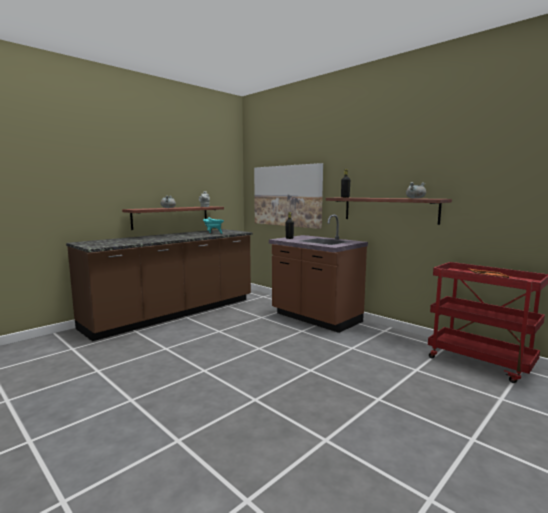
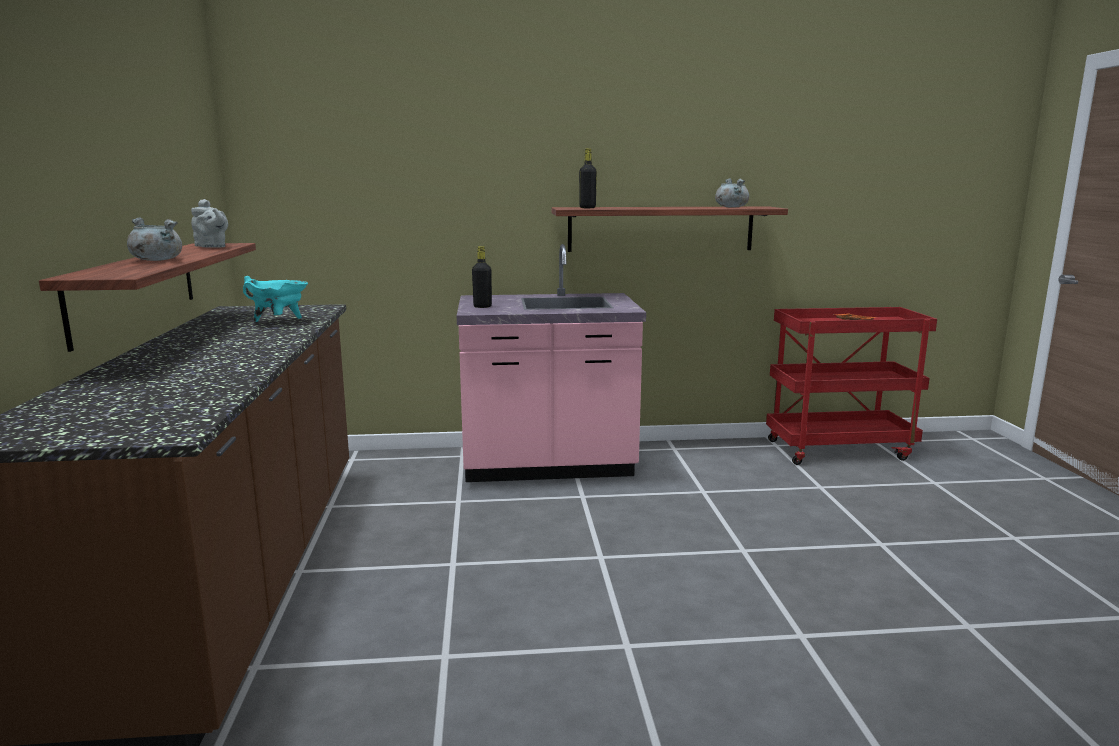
camera: 50 degrees left, 5 degrees up
picture [254,163,323,229] -> none
brown counter [269,214,368,333] -> pink counter [457,244,646,482]

